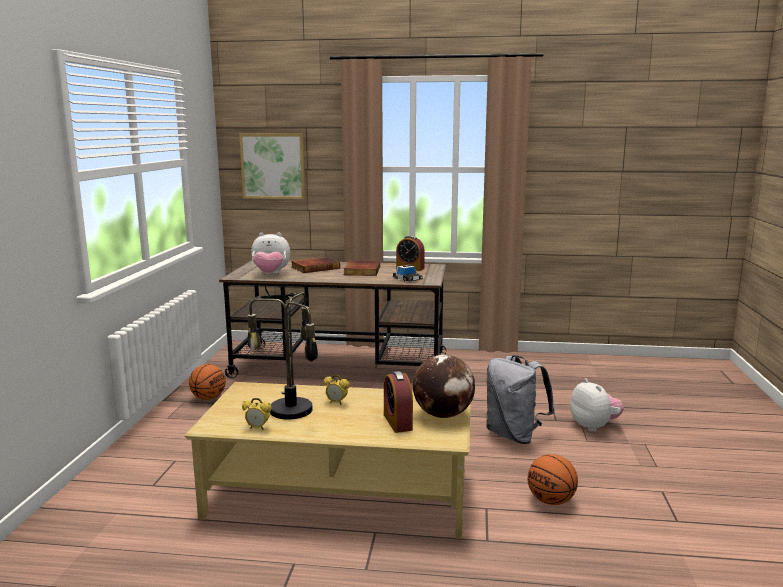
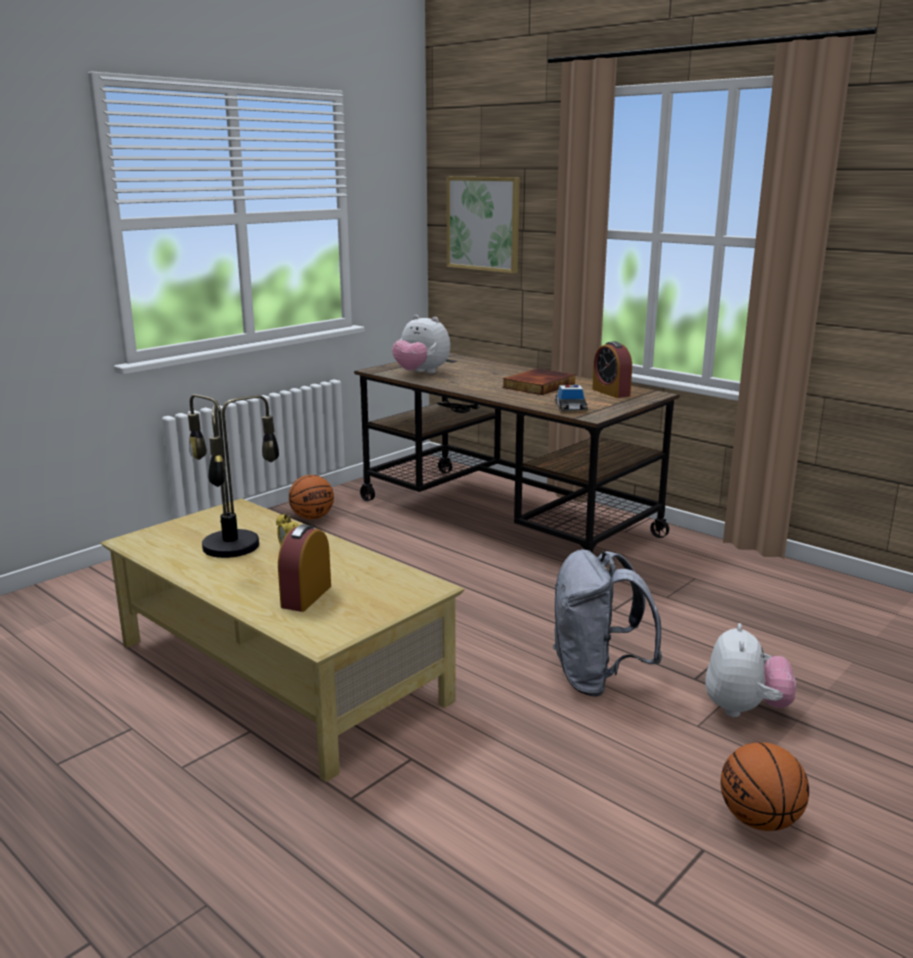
camera: 35 degrees right, 5 degrees up
alarm clock [242,398,272,430] -> none
book [291,257,340,273] -> none
globe [413,355,475,418] -> none
basketball [527,454,578,505] -> basketball moved to [721,742,809,831]

